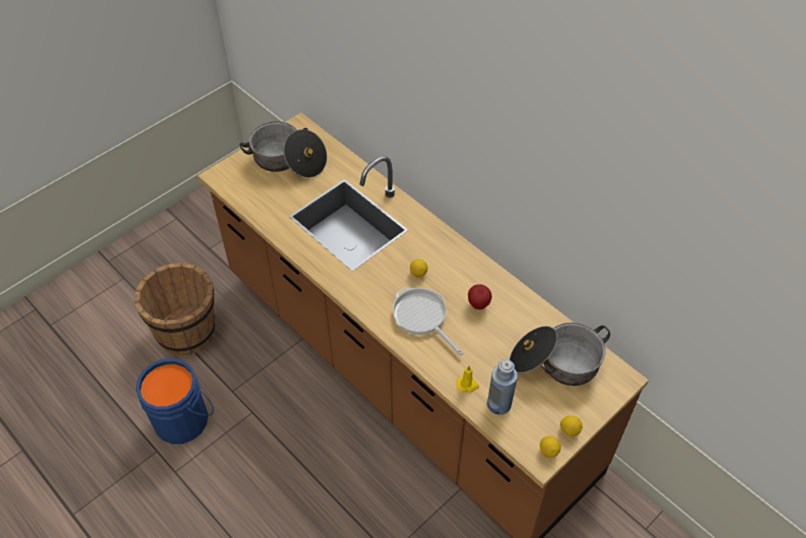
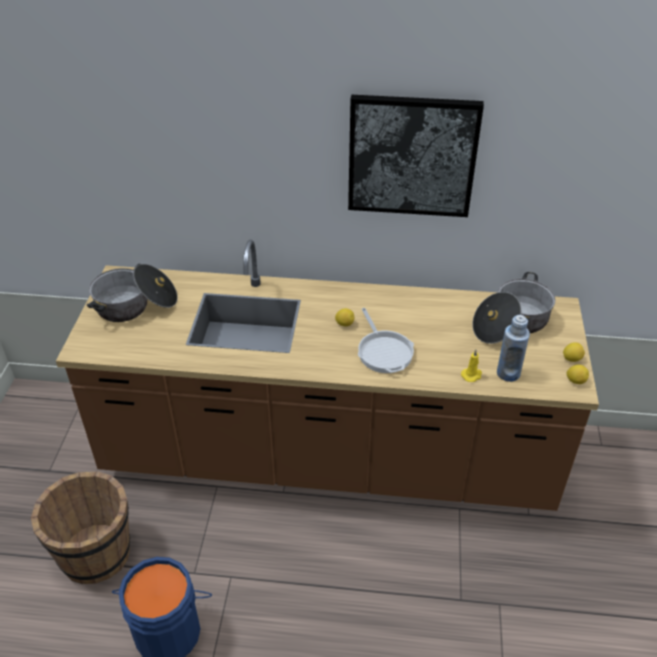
camera: 40 degrees left, 10 degrees down
frying pan [393,287,463,356] -> frying pan turned 120 degrees counterclockwise [358,308,414,373]
apple [468,284,492,310] -> none
none -> picture [348,95,484,217]

